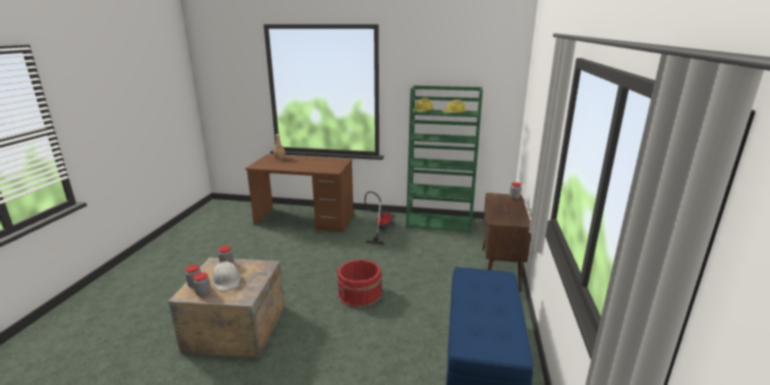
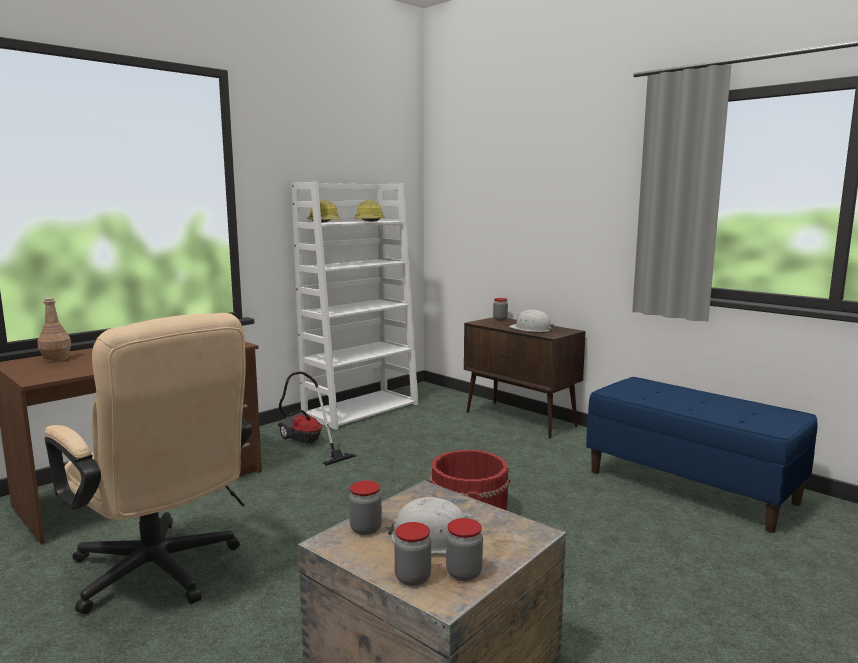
camera: 55 degrees left, 10 degrees down
green bookcase [406,85,483,233] -> white bookcase [291,182,418,430]
none -> beige office chair [45,313,252,614]
none -> white hard hat [509,309,555,332]

